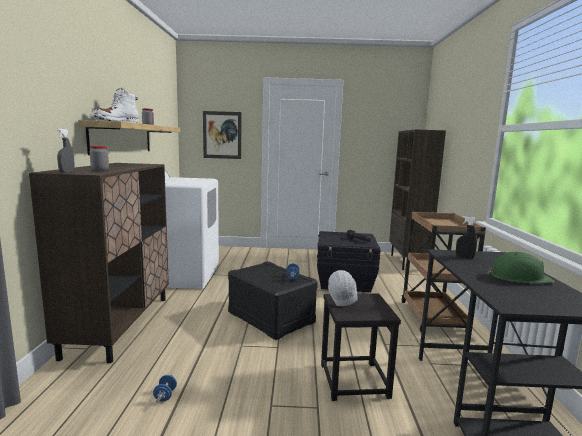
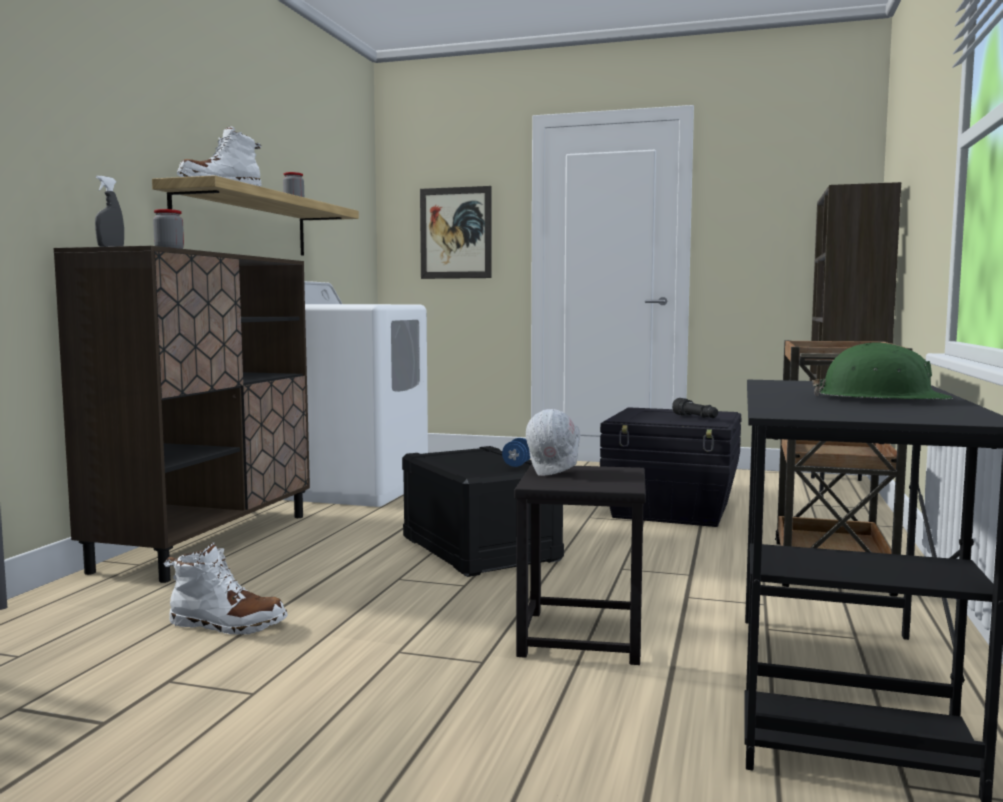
camera: 15 degrees right, 5 degrees down
blue dumbbell [153,375,177,402] -> white boot [163,543,288,635]
black spray bottle [456,216,477,259] -> none

